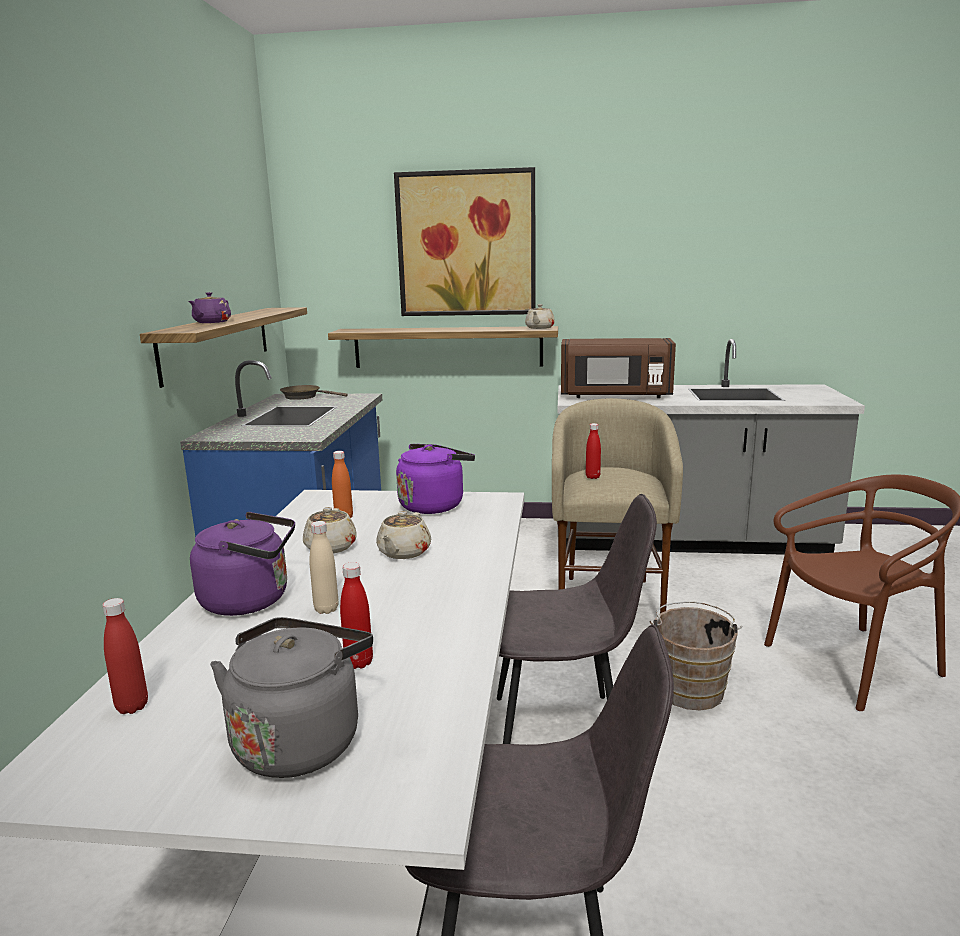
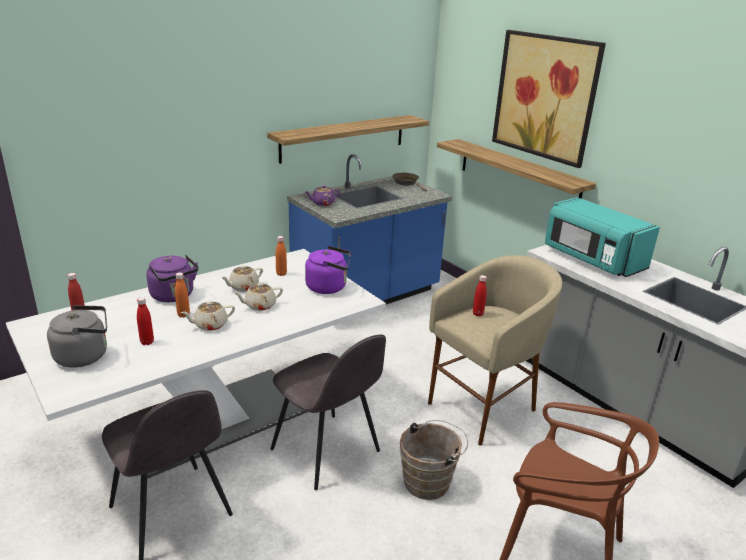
camera: 45 degrees right, 10 degrees up
purple teapot [189,292,231,323] -> purple teapot moved to [305,185,340,206]
beige bottle [309,521,339,614] -> orange bottle [175,272,190,318]
beige teapot [525,304,555,329] -> beige teapot moved to [181,301,235,331]
brown microwave [561,338,676,398] -> turquoise microwave [545,197,660,277]

